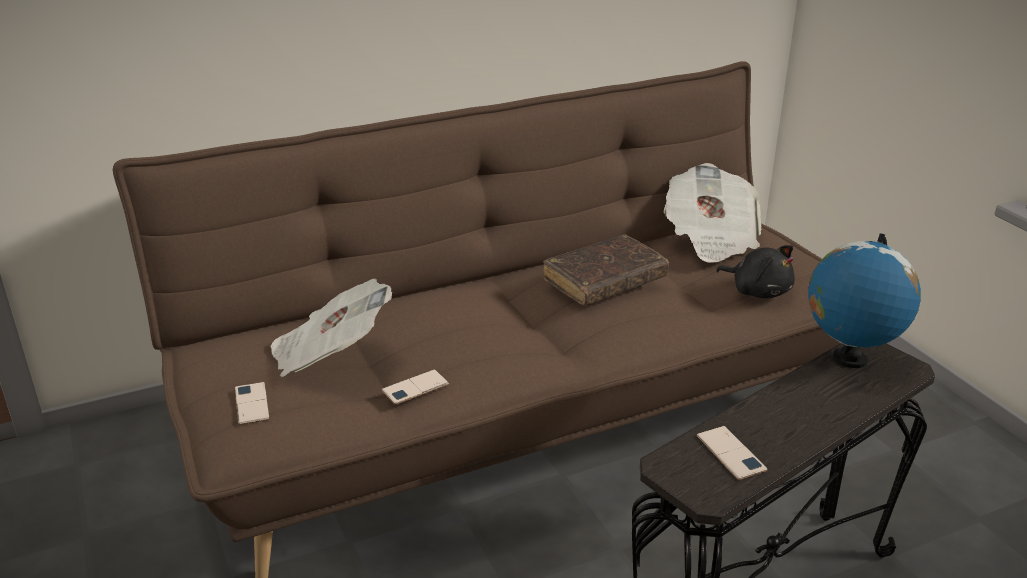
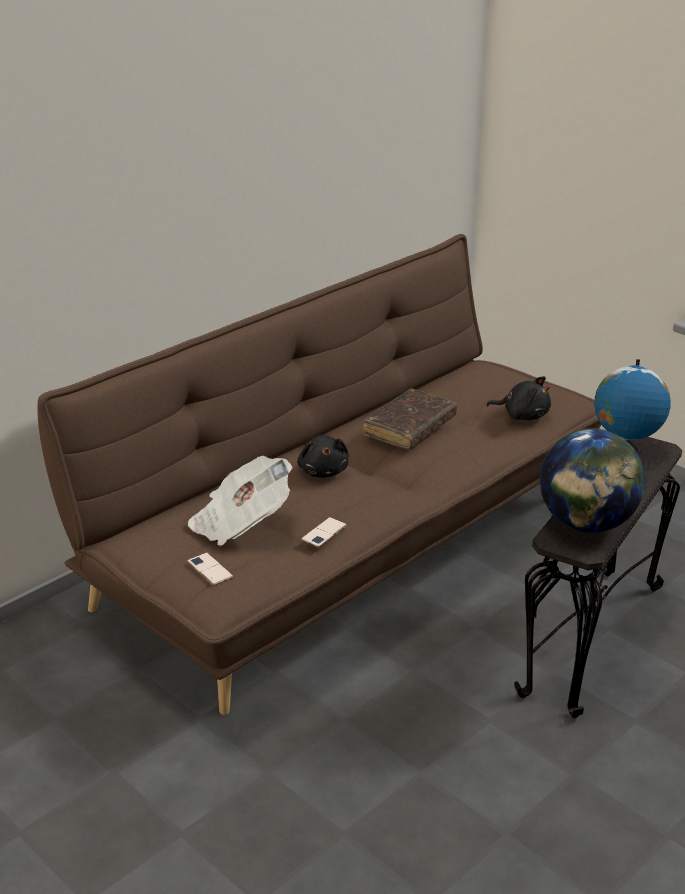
camera: 20 degrees left, 0 degrees up
newspaper [663,163,761,263] -> none
phone [697,426,768,480] -> globe [540,428,645,533]
none -> black plush toy [297,435,349,478]

